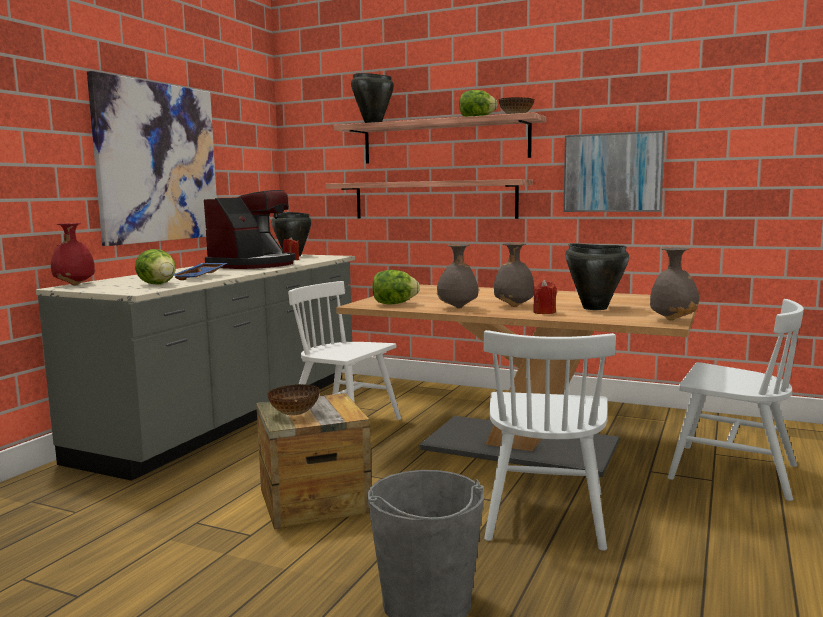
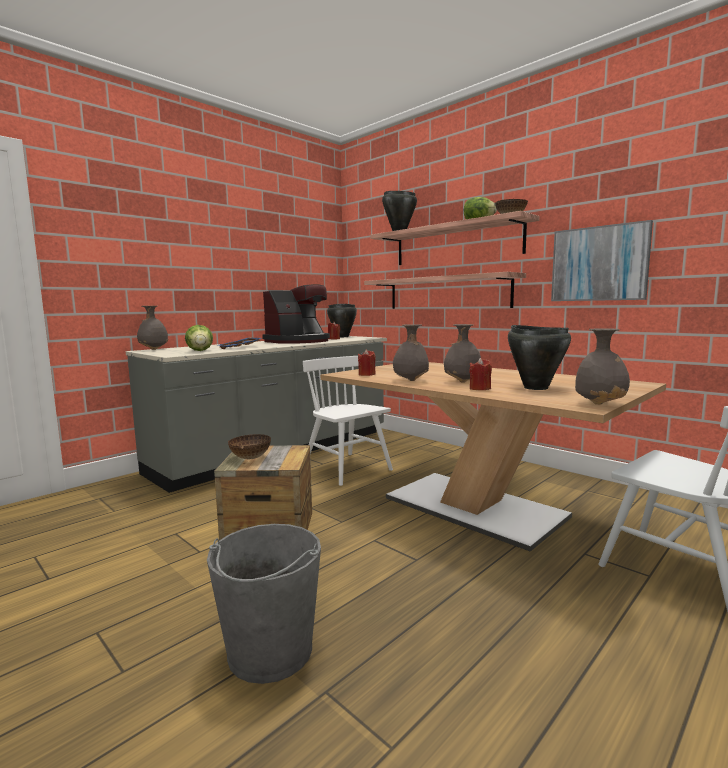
camera: 20 degrees right, 0 degrees up
red vase [51,223,95,285] -> grey vase [137,306,168,350]
picture [87,71,217,246] -> none
lettuce [372,270,420,304] -> red candle [358,350,376,376]
white chair [483,330,616,551] -> none

